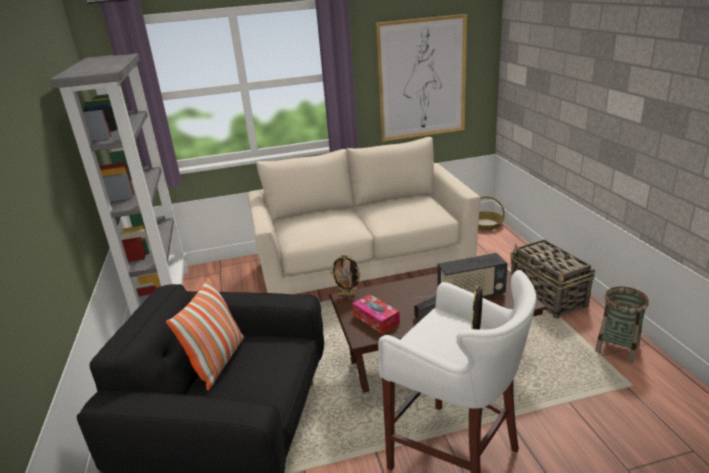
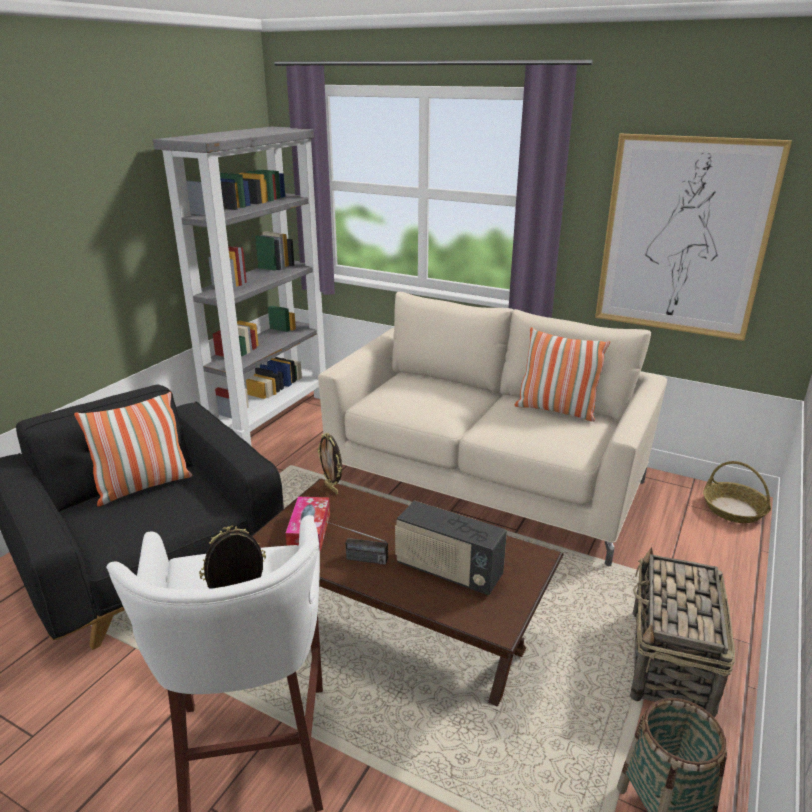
camera: 40 degrees right, 0 degrees up
none -> pillow [514,327,610,422]

